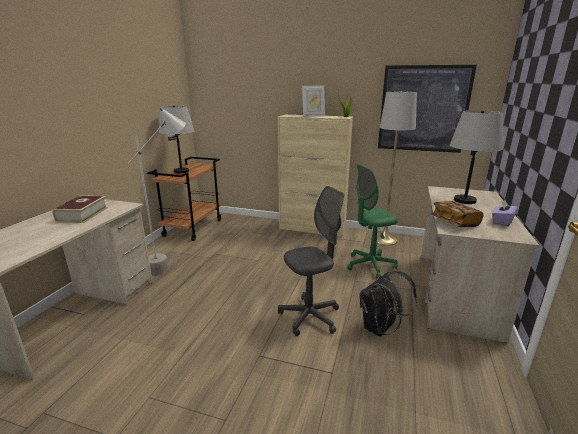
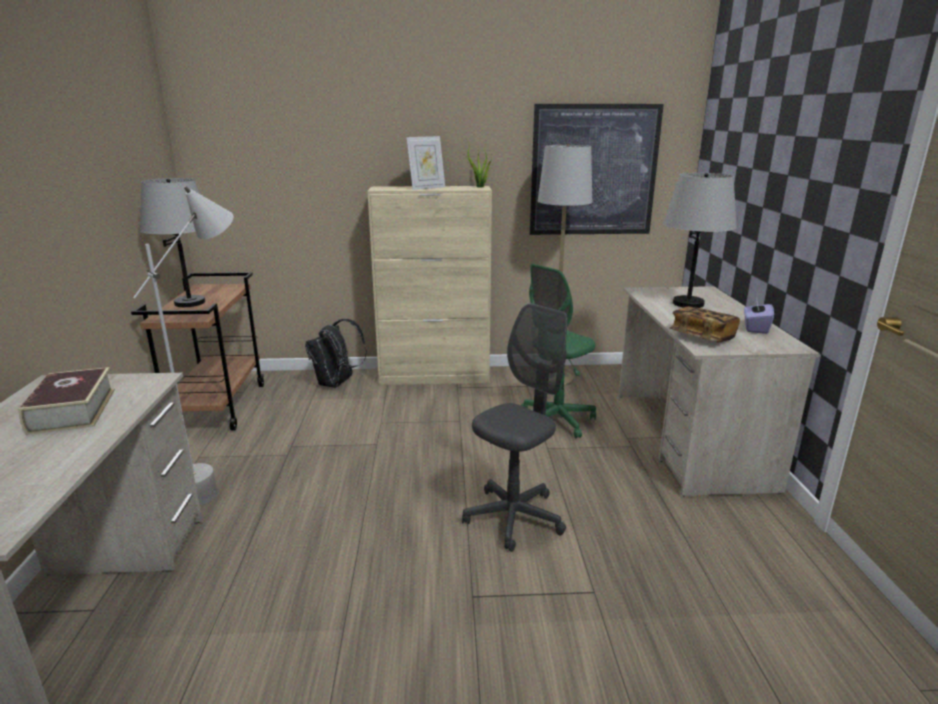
camera: 20 degrees left, 0 degrees up
black backpack [360,271,417,336] -> black backpack moved to [305,319,367,388]

